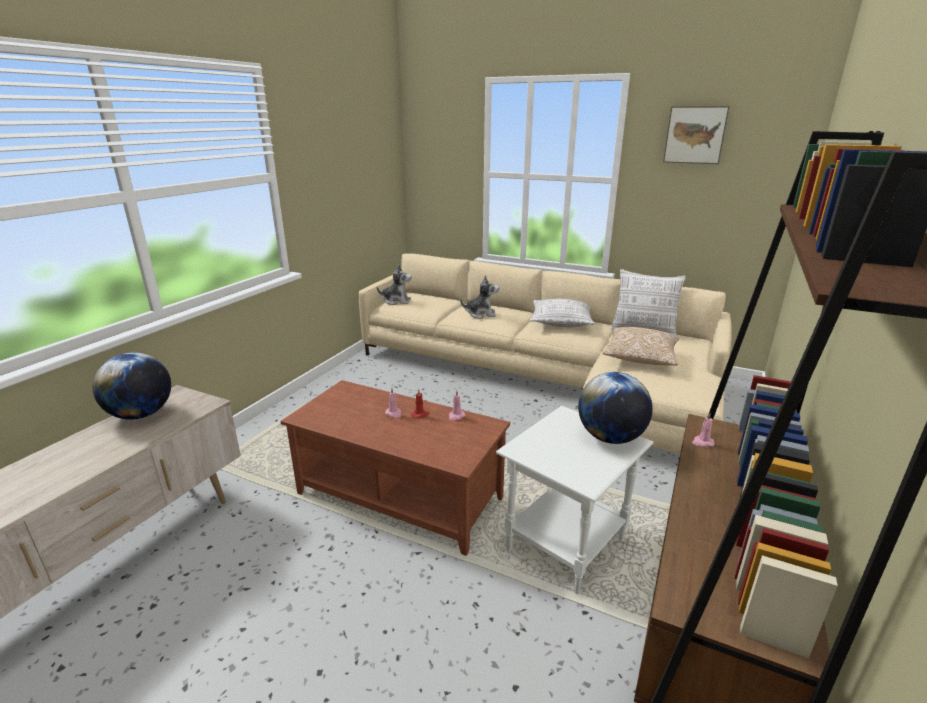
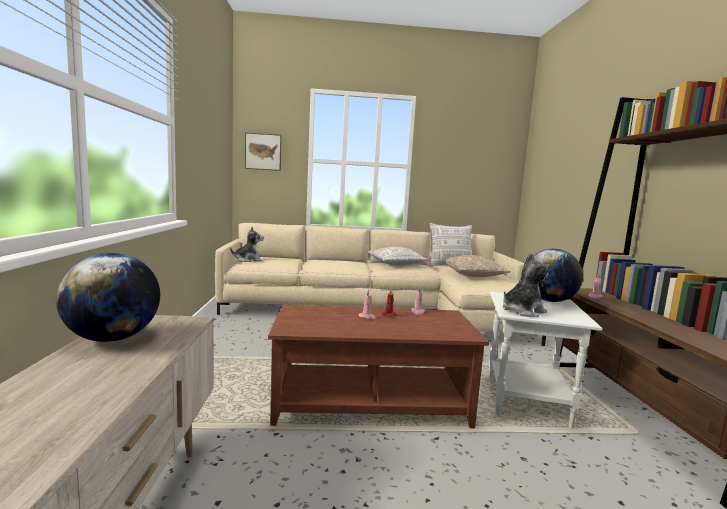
camera: 30 degrees left, 15 degrees down
plush toy [460,275,500,319] -> plush toy moved to [502,253,550,317]
picture [663,106,730,164] -> picture moved to [245,133,282,171]

